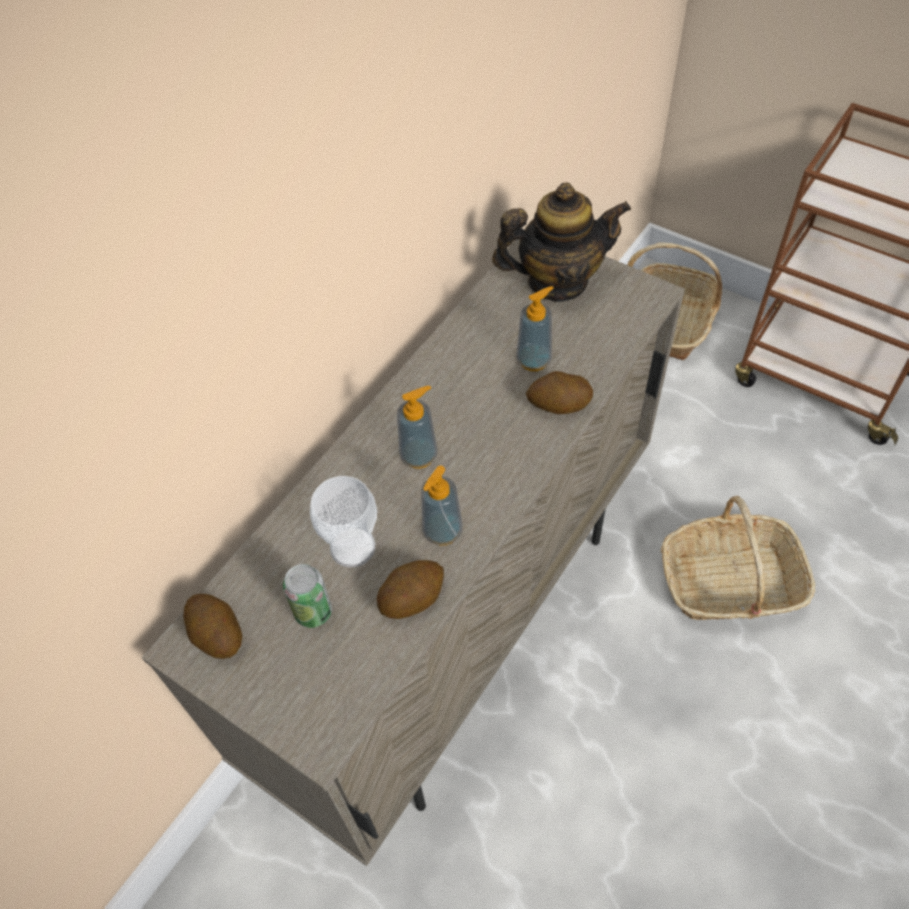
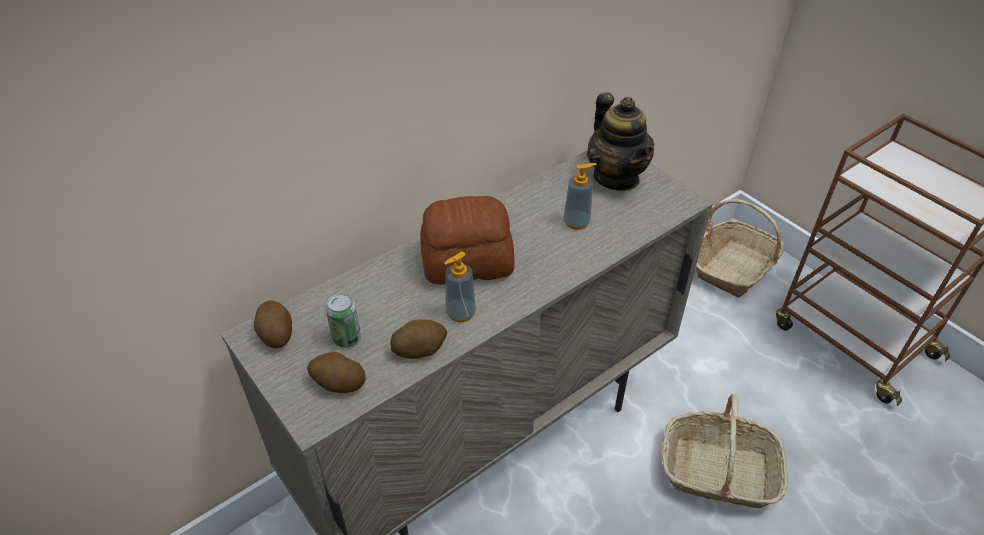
camera: 15 degrees right, 10 degrees down
cup [310,476,377,567] -> none
soap dispenser [397,386,437,469] -> bread [420,196,514,285]
teapot [492,182,631,302] -> teapot turned 60 degrees clockwise [587,92,654,191]
potato [526,371,593,414] -> potato moved to [307,352,366,393]

